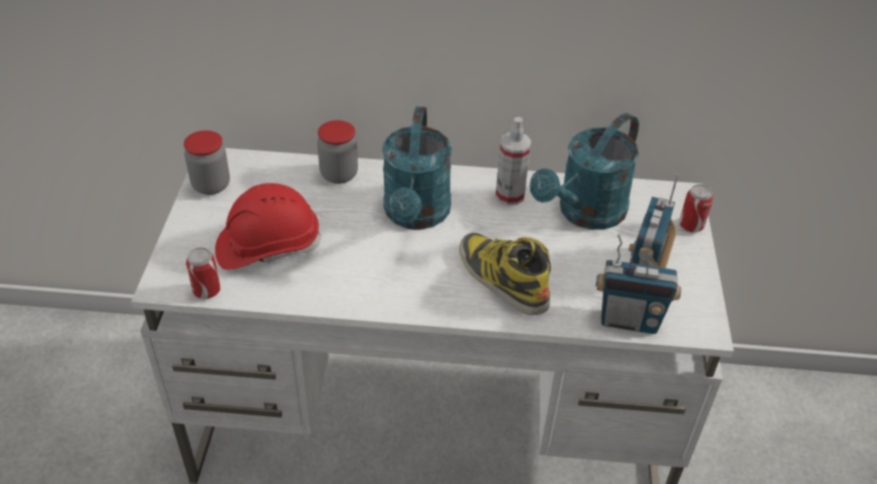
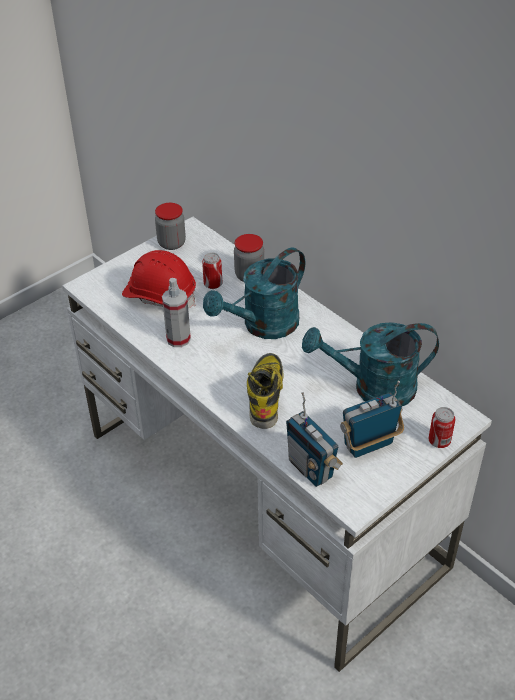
camera: 45 degrees right, 0 degrees up
can [186,247,221,299] -> can moved to [202,252,223,289]
spray bottle [495,117,531,205] -> spray bottle moved to [162,278,191,347]

